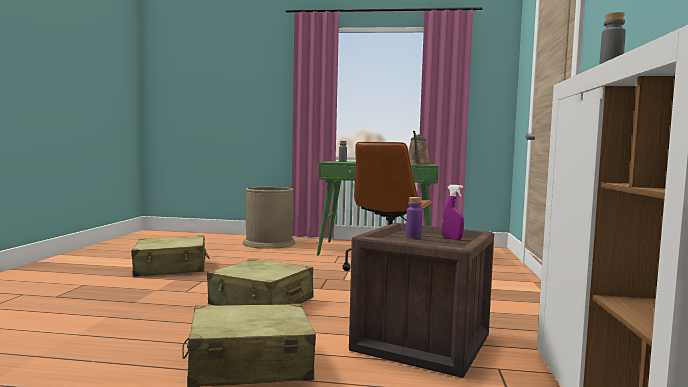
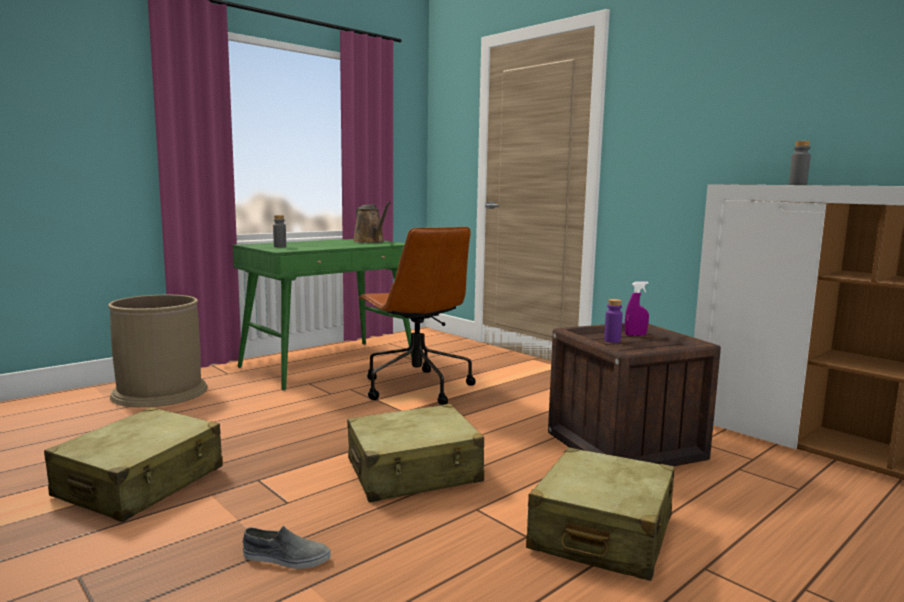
camera: 50 degrees left, 5 degrees up
none -> grey shoe [243,526,331,569]

